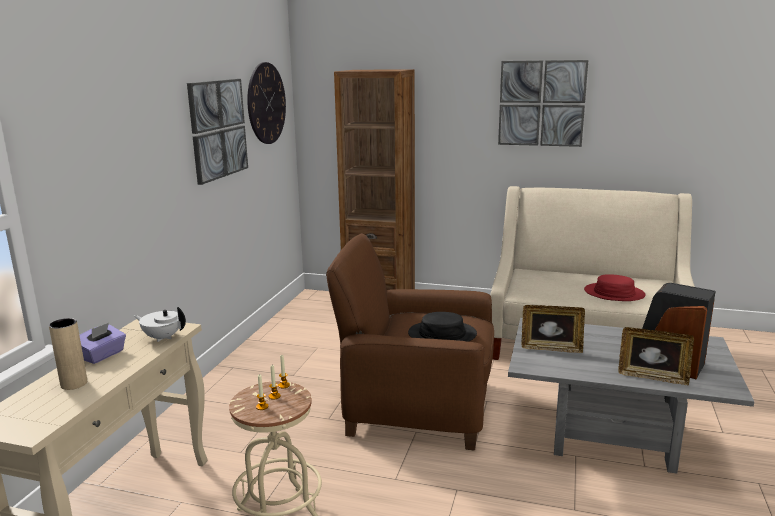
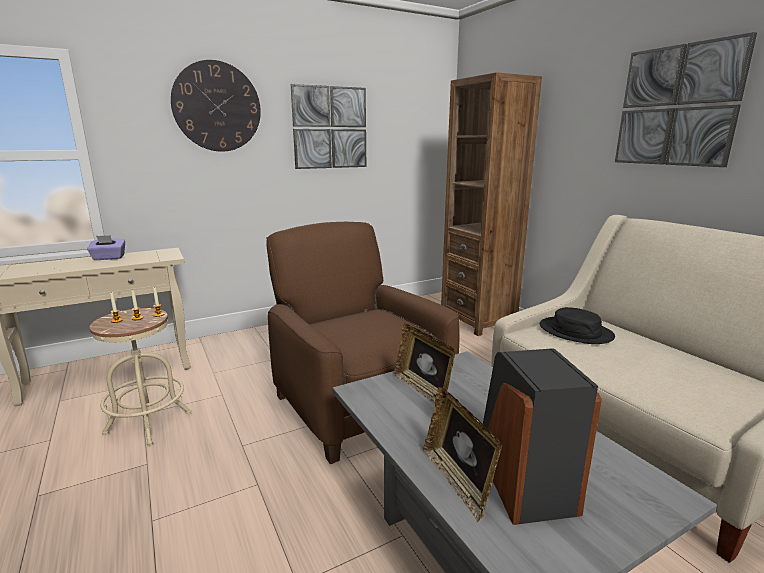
camera: 45 degrees right, 0 degrees up
beige vase [49,318,87,390] -> none
white teapot [134,307,186,342] -> none
wall clock [247,62,286,144] -> wall clock moved to [171,60,261,152]
black hat [408,312,477,342] -> black hat moved to [540,307,615,344]
red hat [584,274,646,301] -> none

